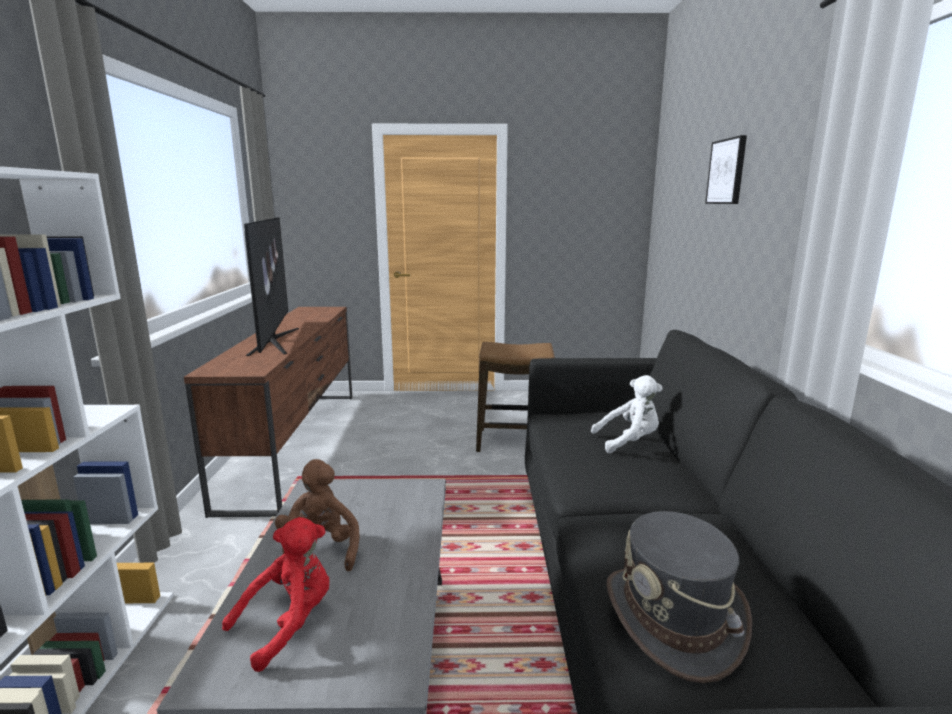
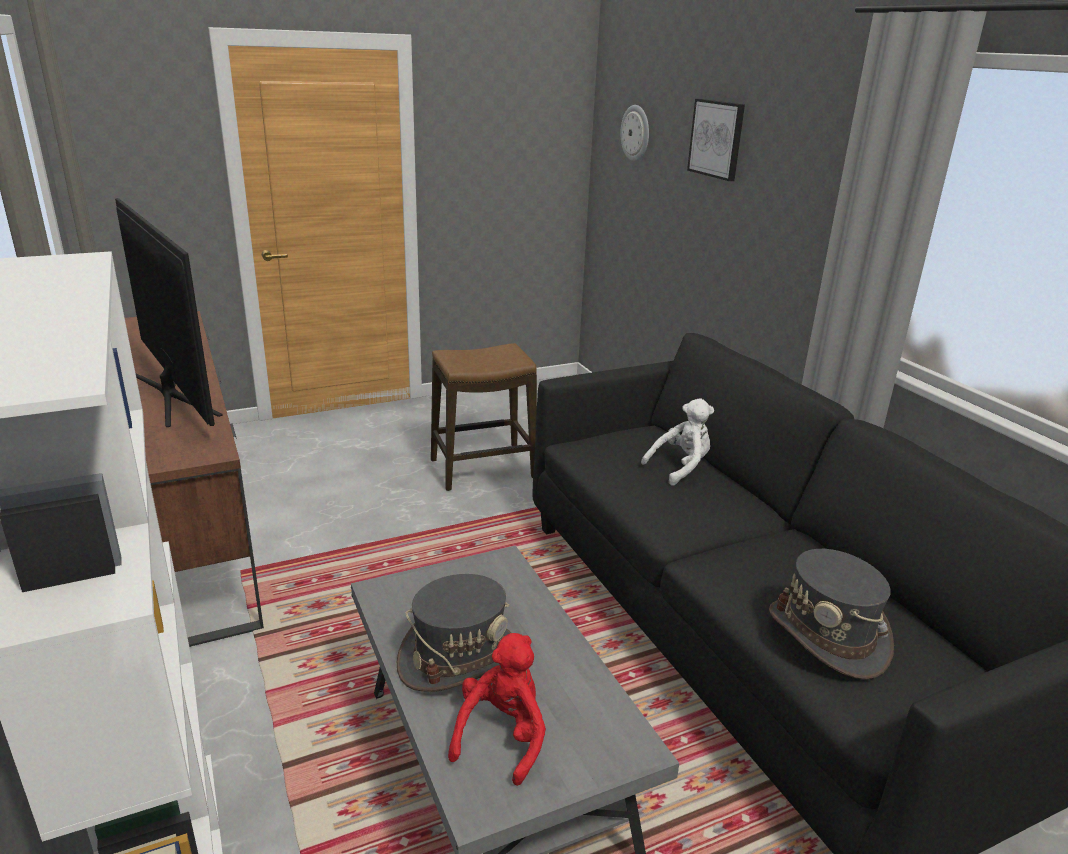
camera: 25 degrees left, 10 degrees up
brown plush toy [275,459,360,571] -> grey hat [397,574,511,692]
none -> wall clock [620,105,649,161]

